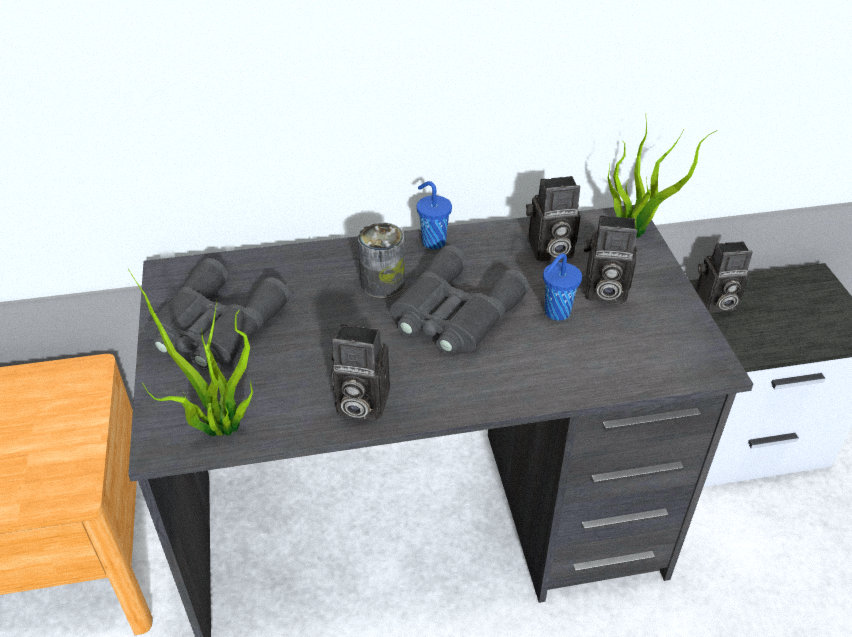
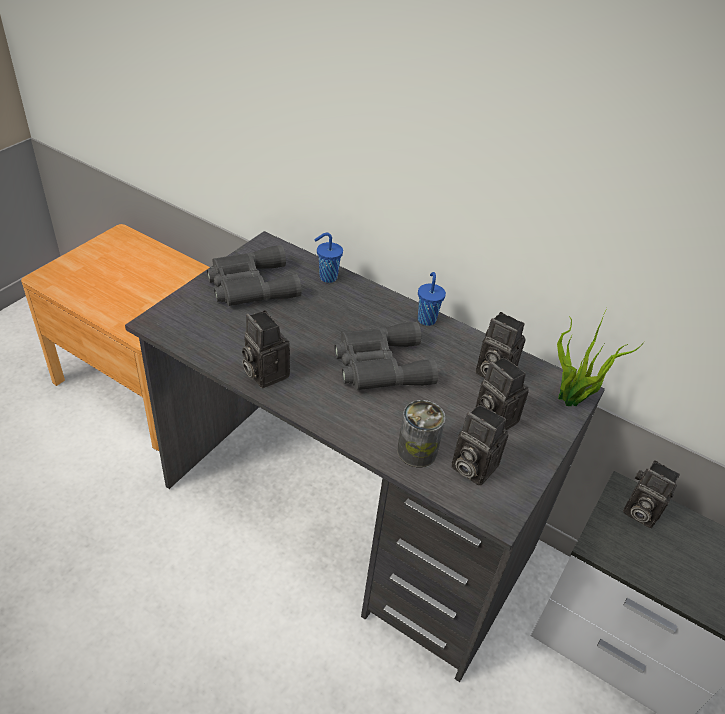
camera: 40 degrees right, 0 degrees up
potted plant [128,269,253,437] -> none
can [358,222,405,298] -> can moved to [397,400,445,467]
blue cup [543,253,582,321] -> blue cup moved to [315,233,343,283]
none -> camera [451,403,508,486]

